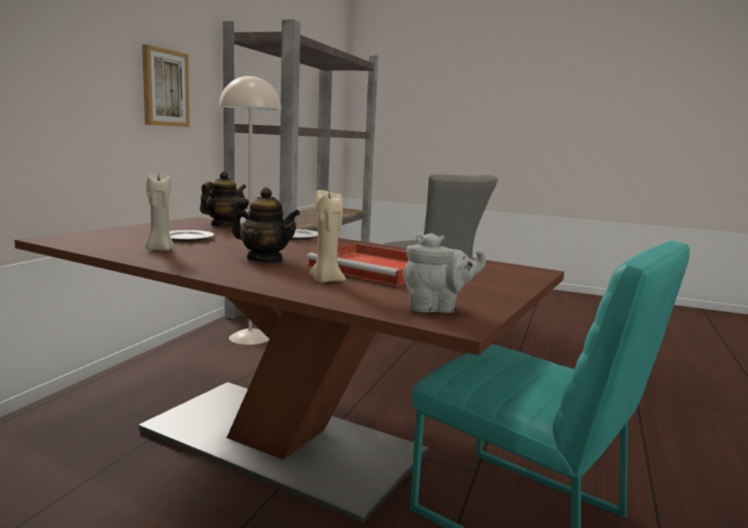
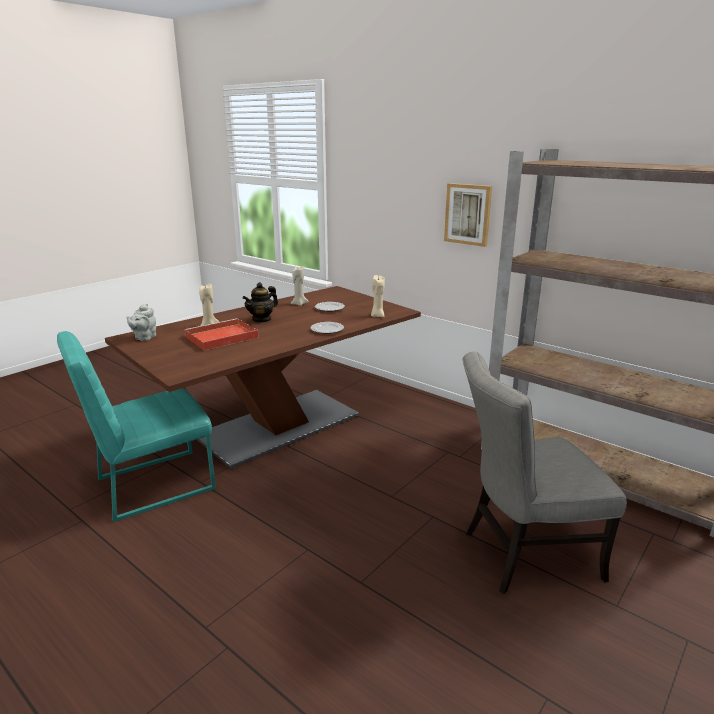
camera: 110 degrees right, 10 degrees up
teapot [200,171,246,226] -> beige candle [371,275,385,317]
beige floor lamp [219,74,281,345] -> none

